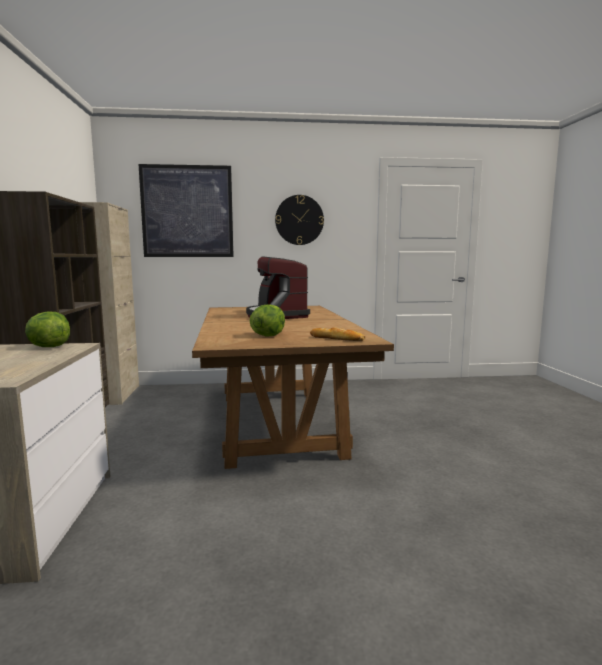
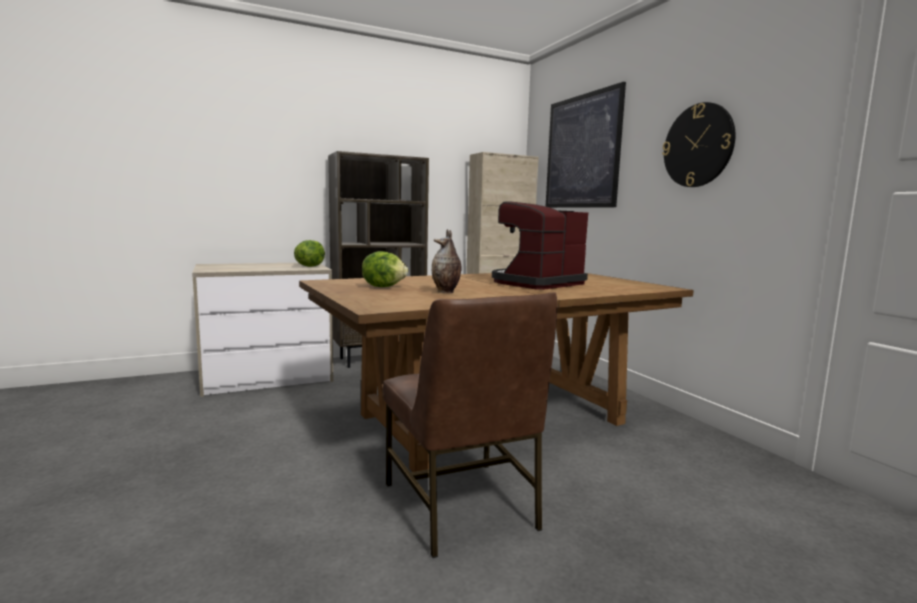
camera: 70 degrees right, 0 degrees up
bread [310,327,366,341] -> none
none -> brown chair [383,292,557,558]
none -> vase [432,229,462,293]

